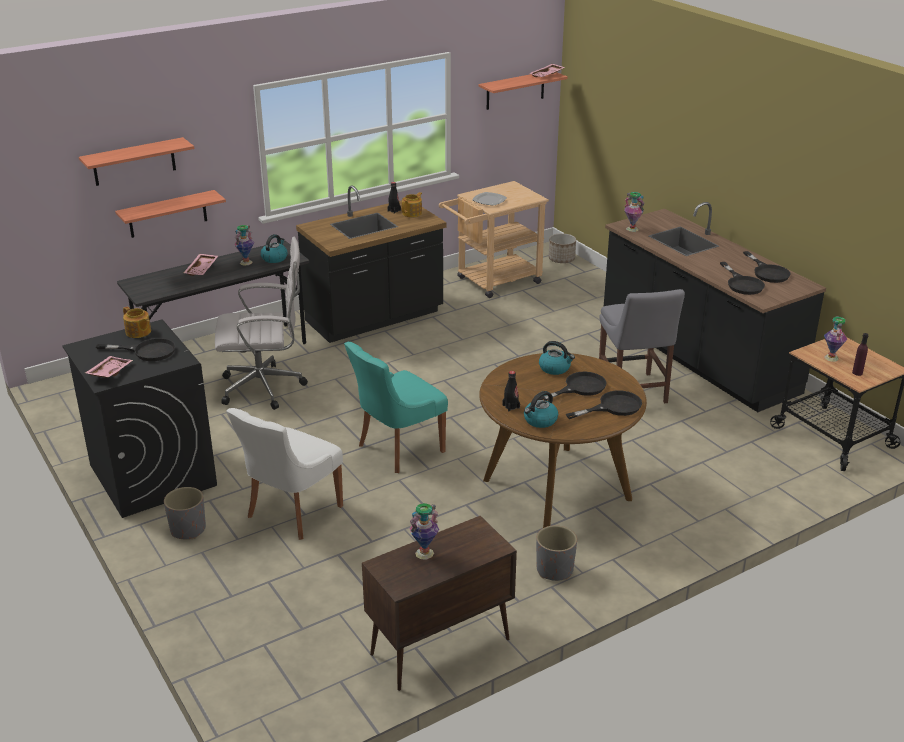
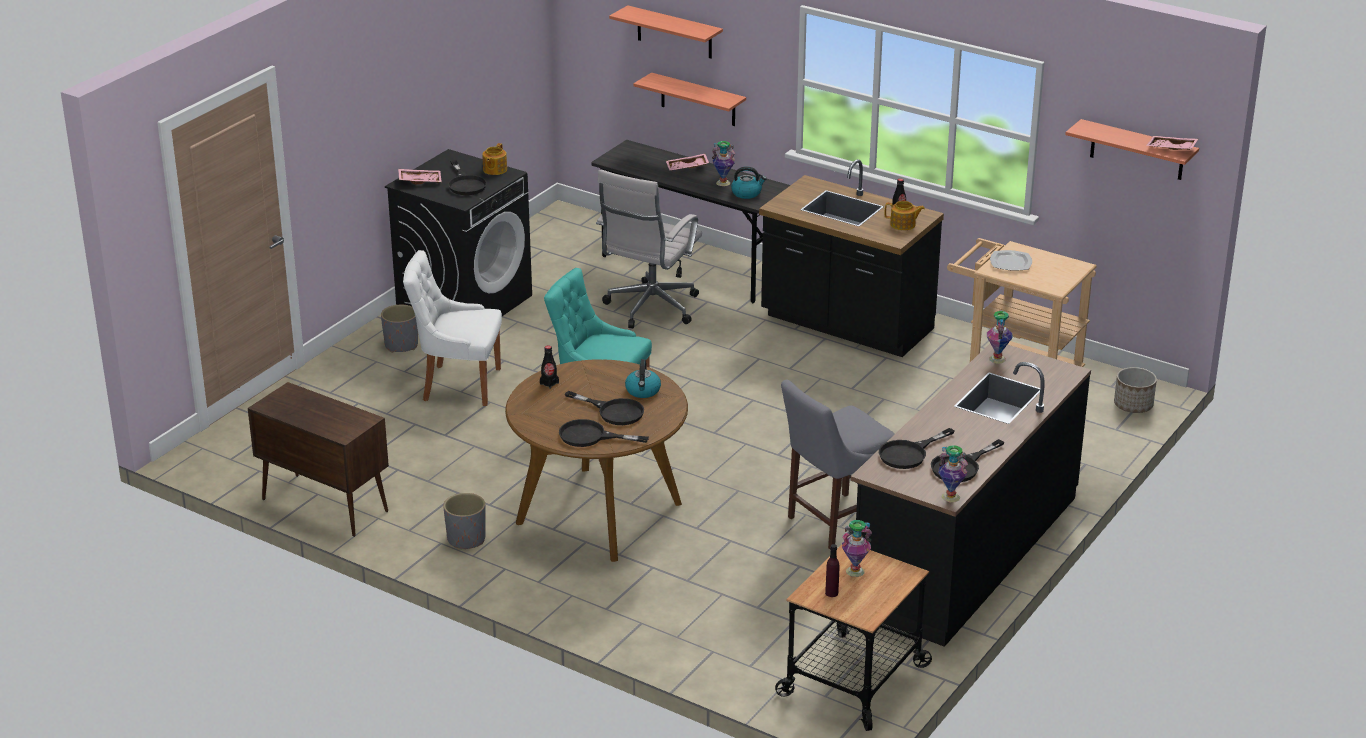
camera: 65 degrees right, 0 degrees up
white office chair [215,237,308,410] -> white office chair turned 60 degrees clockwise [596,170,702,328]
vase [410,503,439,559] -> vase moved to [938,445,968,502]
kettle [524,391,558,428] -> none
black frying pan [566,390,642,419] -> black frying pan turned 150 degrees clockwise [559,419,649,447]

